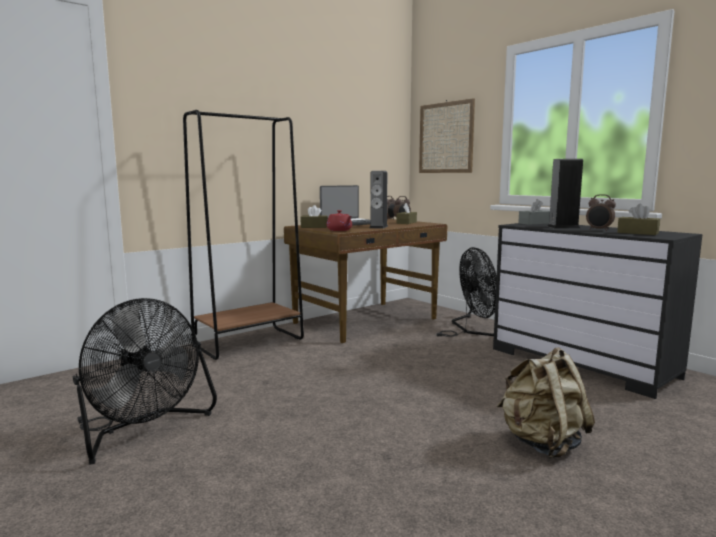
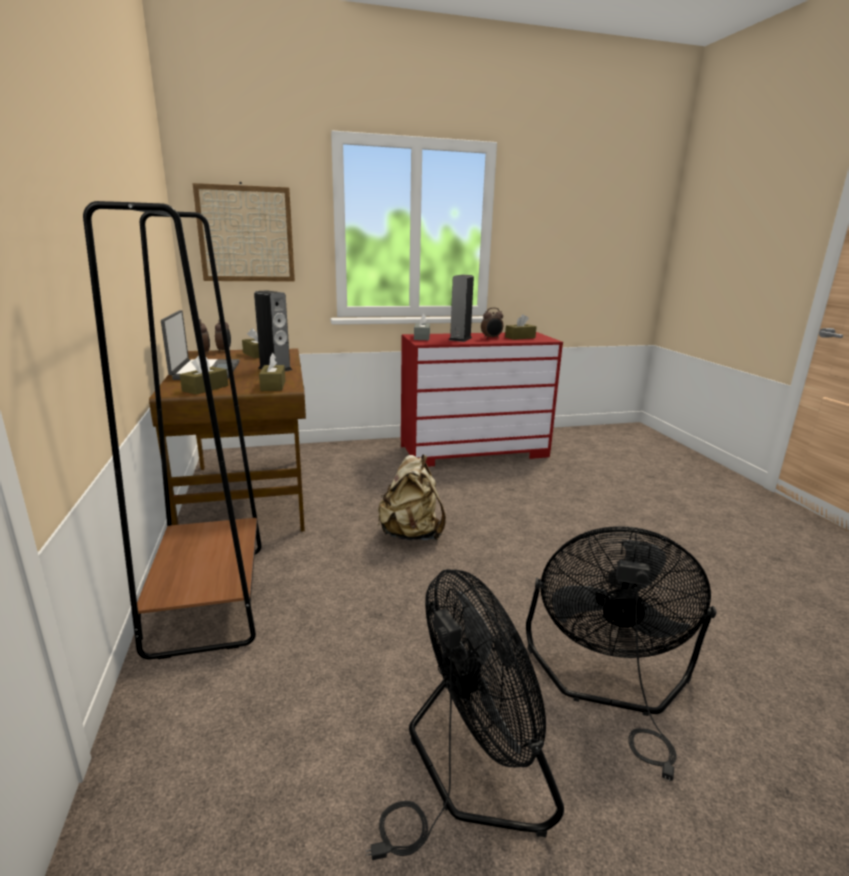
camera: 65 degrees left, 10 degrees up
red teapot [327,210,352,231] -> brown tissue box [259,353,286,391]
black fan [435,247,497,337] -> black fan moved to [526,526,716,781]
black dresser [493,223,702,399] -> red dresser [401,332,563,467]
beige backpack [497,347,595,458] -> beige backpack moved to [378,455,446,541]

